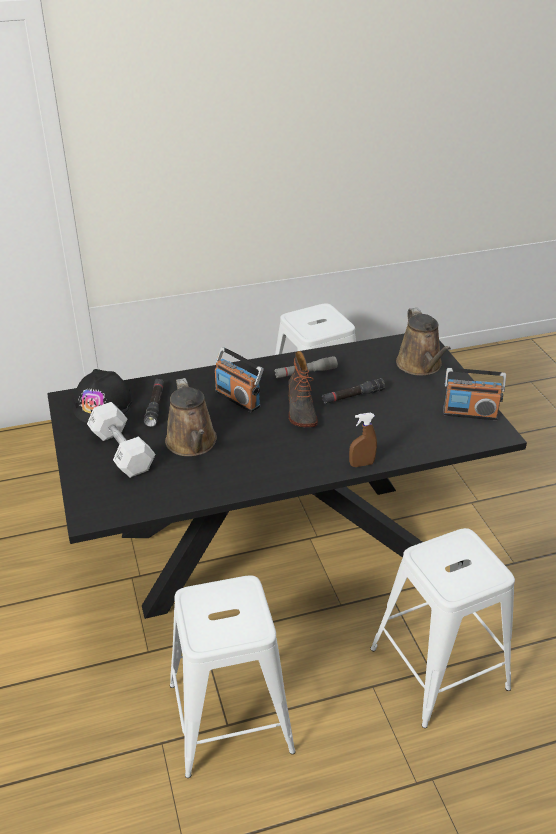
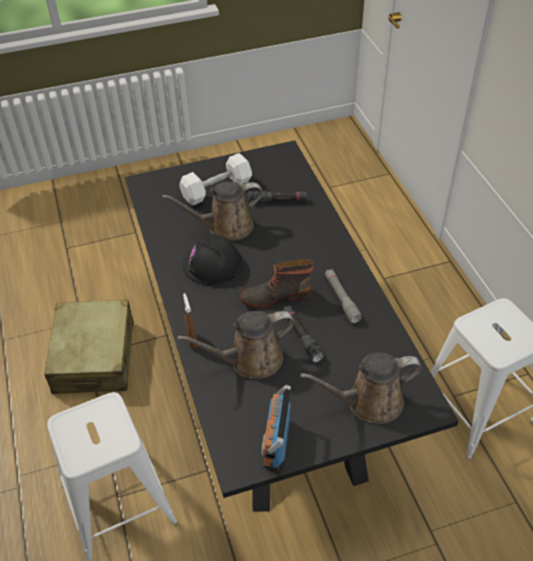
camera: 90 degrees right, 10 degrees up
black hard hat [72,369,132,423] -> black hard hat moved to [182,235,243,285]
white stool [170,576,295,778] -> beige suitcase [44,300,133,394]
radio [215,347,264,412] -> none
none -> brown watering can [177,311,294,378]

